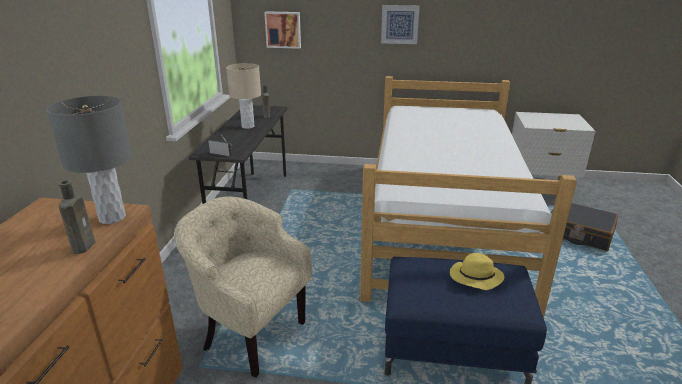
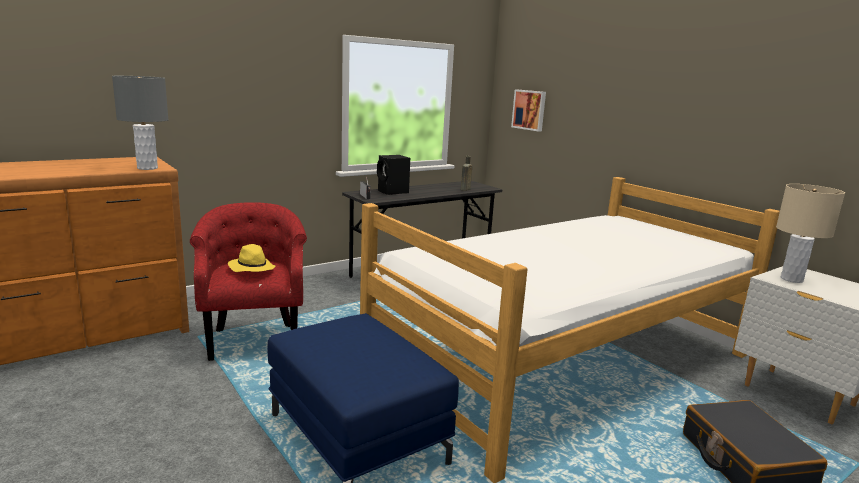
camera: 45 degrees right, 10 degrees down
brown bottle [58,180,95,254] -> none
beige armchair [174,197,312,378] -> red armchair [190,202,307,361]
beige table lamp [226,63,261,129] -> beige table lamp moved to [776,184,845,283]
picture [381,5,420,44] -> none
yellow hat [450,253,504,290] -> yellow hat moved to [228,244,275,272]
none -> black speaker [377,155,410,195]

